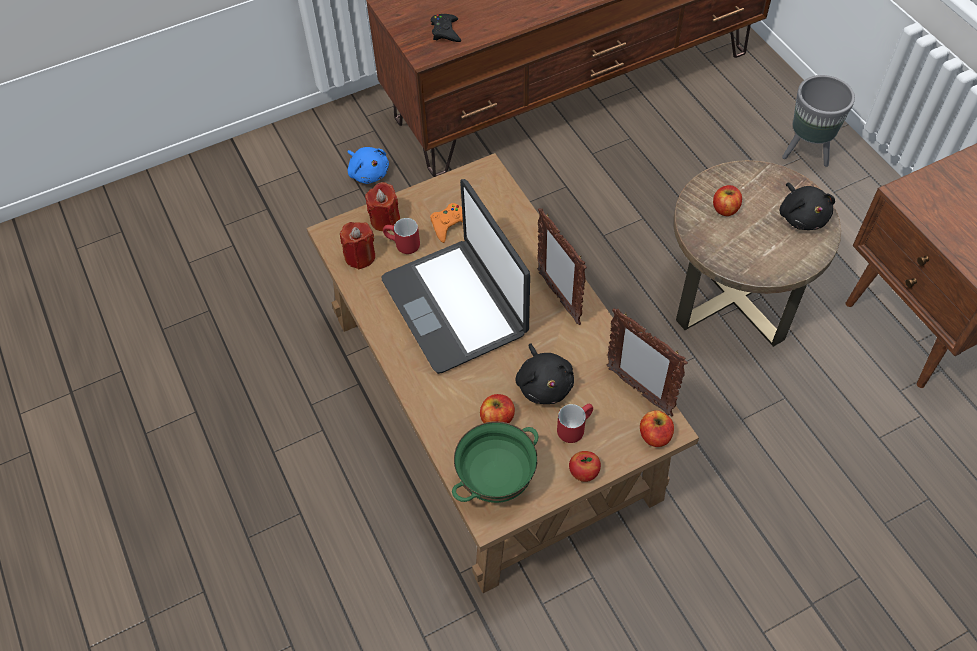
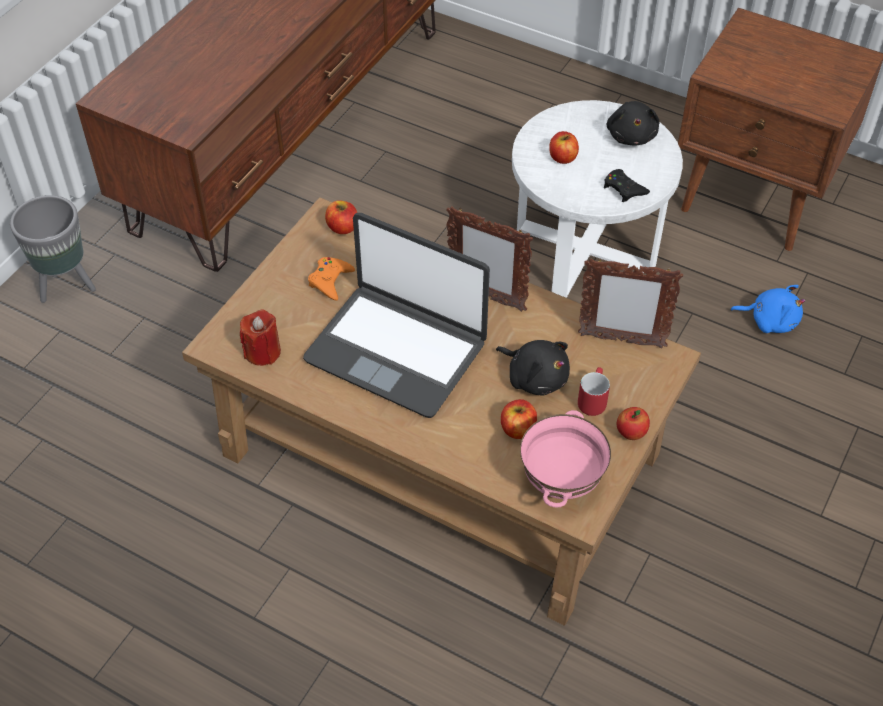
camera: 35 degrees left, 5 degrees down
blue plush toy [347,147,389,184] -> blue plush toy moved to [731,285,806,333]
red candle [365,182,400,231] -> none
red mug [383,218,420,254] -> none
black game controller [431,14,461,42] -> black game controller moved to [604,169,650,202]
green bowl [452,421,539,503] -> pink bowl [520,410,611,508]
apple [640,410,674,447] -> apple moved to [325,200,357,234]
brown side table [674,160,841,347] -> white side table [512,100,683,298]
black plush toy [780,182,835,230] -> black plush toy turned 45 degrees clockwise [607,101,659,145]
grey planter [782,75,855,167] -> grey planter moved to [10,195,96,303]

